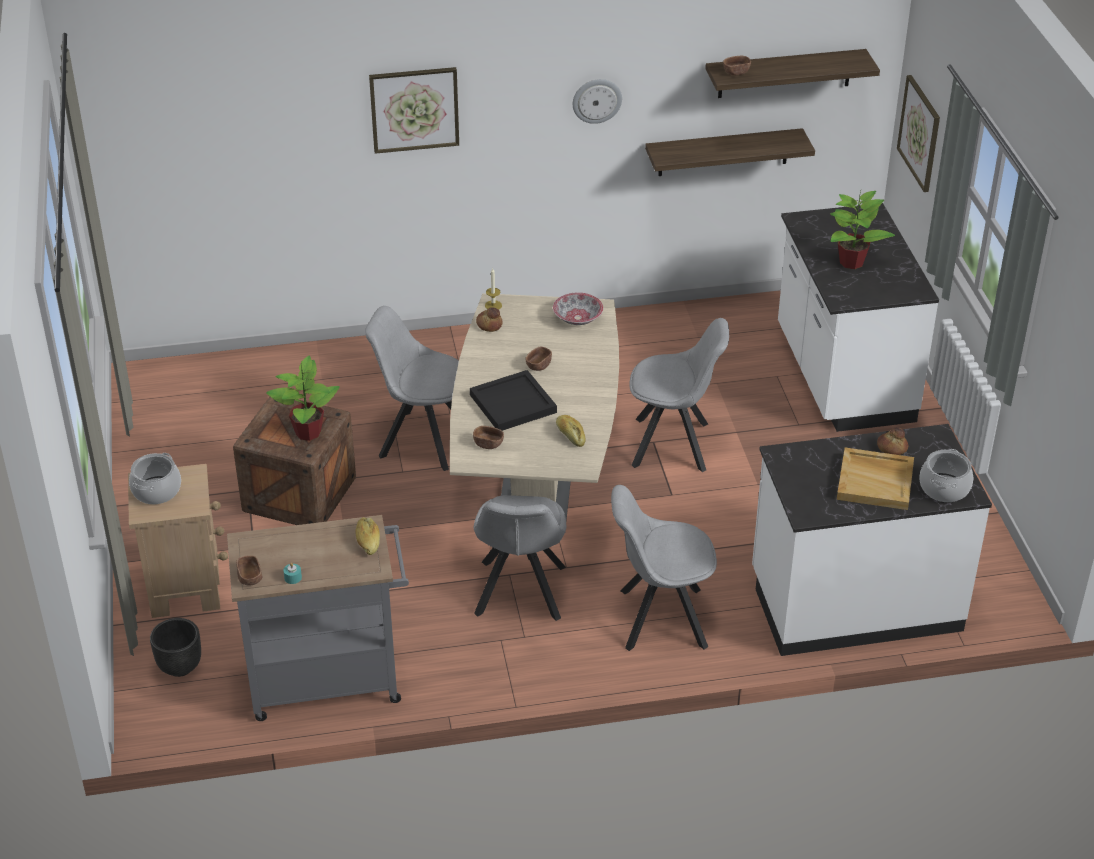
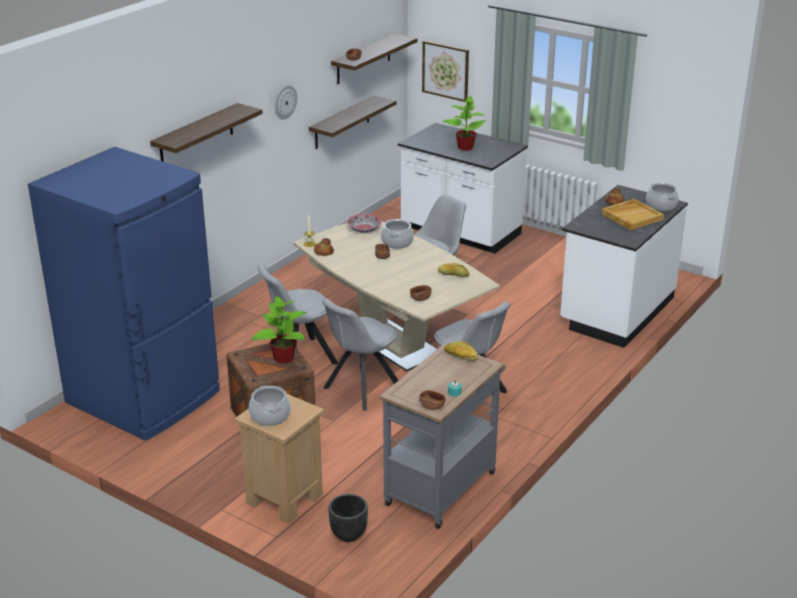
camera: 45 degrees left, 10 degrees down
picture [369,67,459,154] -> shelf [150,103,263,162]
black tray [470,370,557,431] -> none
grey chair [611,485,717,651] -> grey chair moved to [322,299,399,411]
none -> blue fridge [28,147,220,440]
none -> cooking pot [381,219,414,249]

